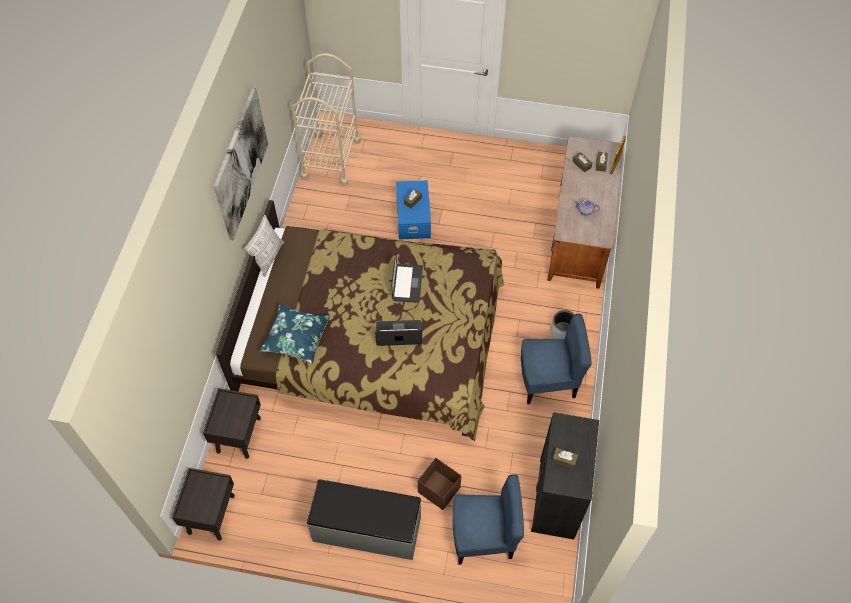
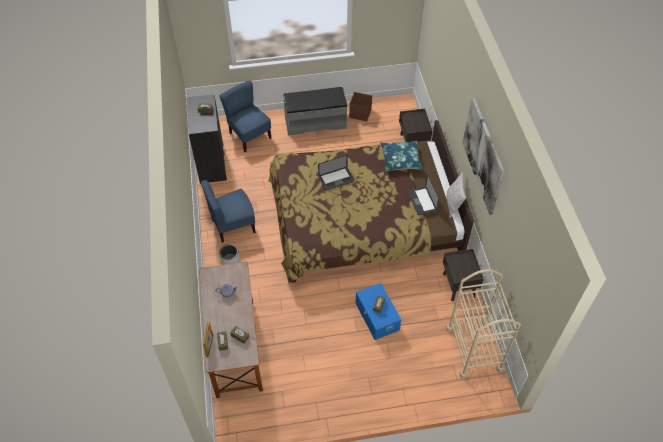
camera: 160 degrees right, 5 degrees down
brown nightstand [172,468,235,541] -> brown nightstand moved to [443,249,484,301]
laptop [392,249,423,303] -> laptop moved to [407,174,439,215]
brown storage box [418,458,461,510] -> brown storage box moved to [349,92,372,121]
blue chair [453,474,524,565] -> blue chair turned 75 degrees clockwise [219,81,271,152]

